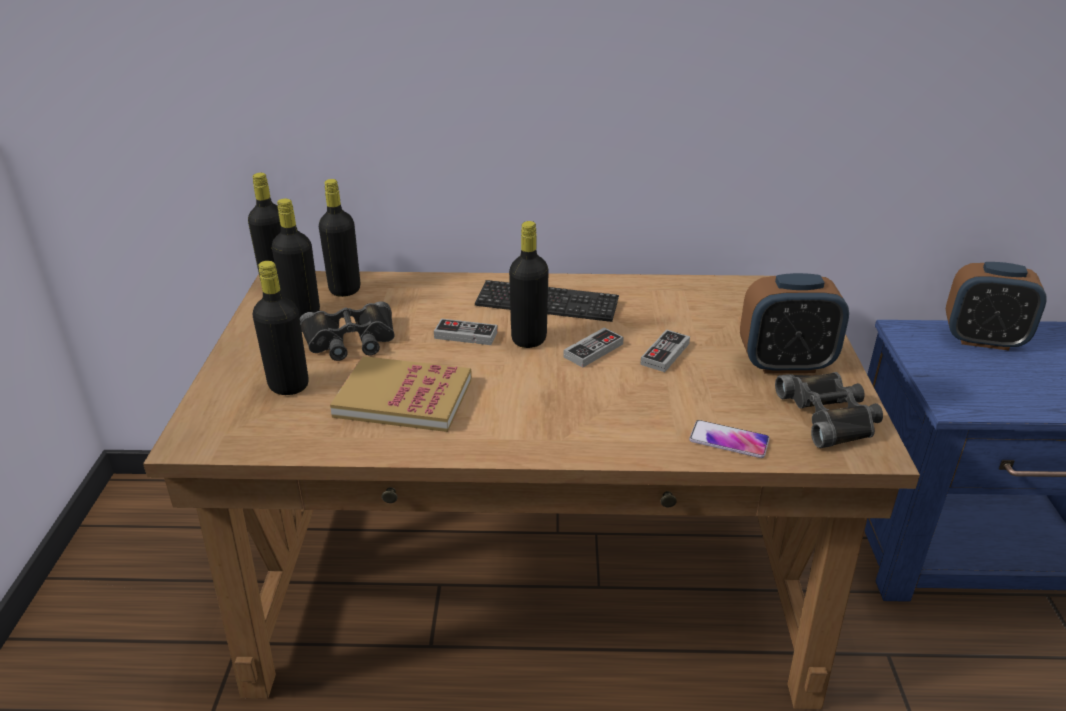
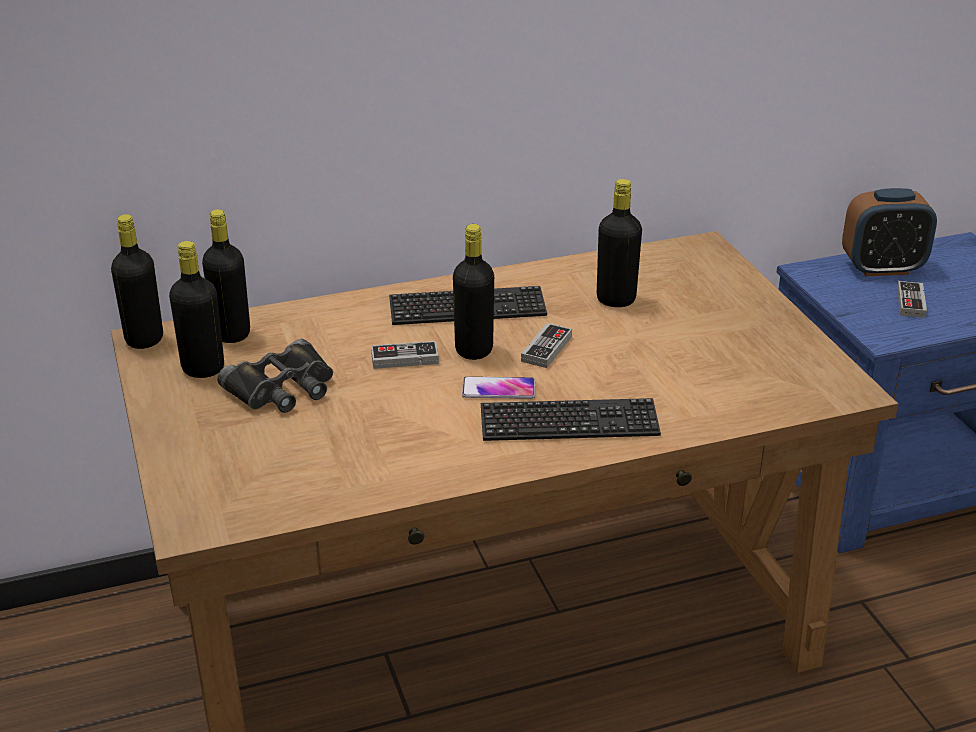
camera: 20 degrees left, 0 degrees up
black bottle [253,261,309,395] -> black bottle moved to [597,179,642,307]
book [330,356,472,432] -> none
game controller [640,329,690,372] -> game controller moved to [897,281,927,318]
phone [689,420,769,458] -> phone moved to [462,377,535,399]
alarm clock [740,273,849,373] -> none
black binoculars [775,372,883,448] -> none
none -> keyboard [481,398,661,441]

